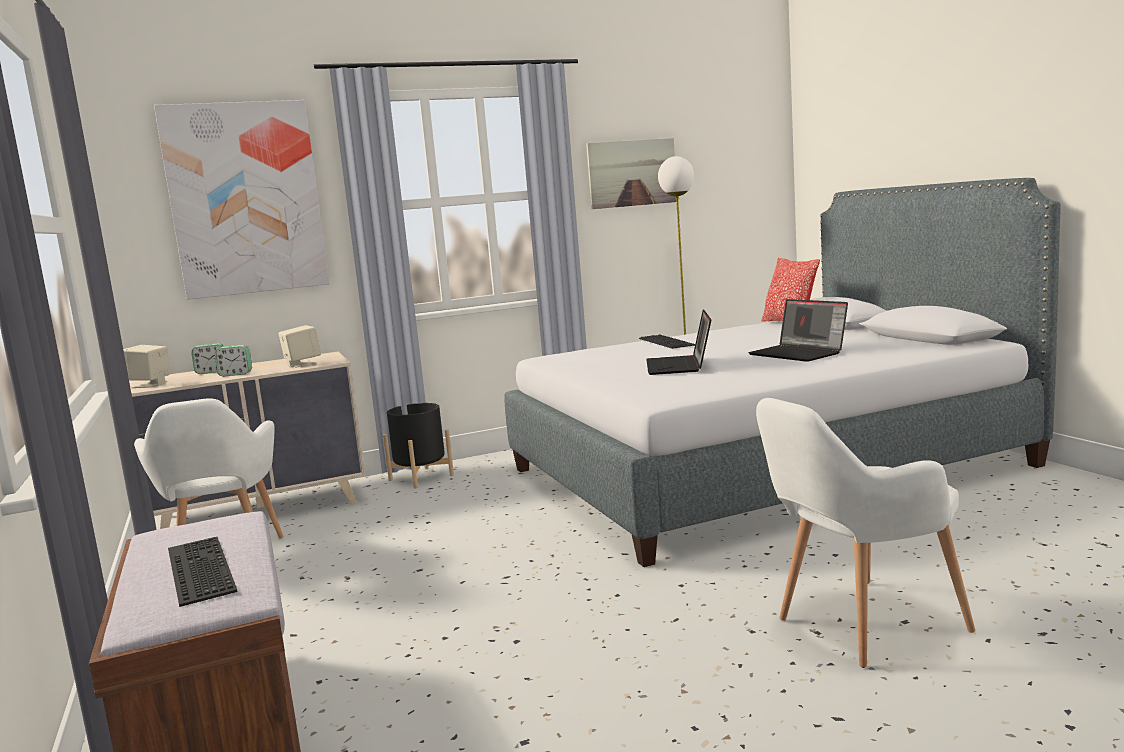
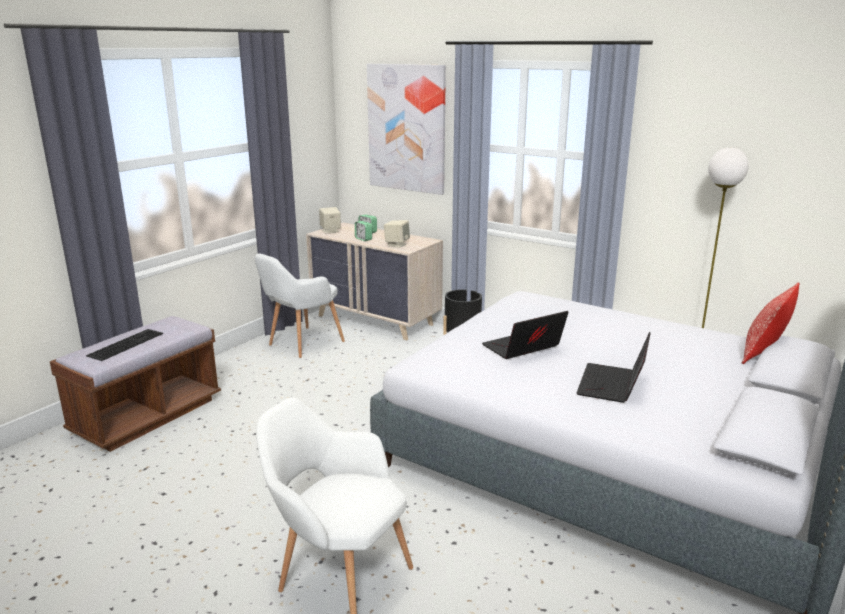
camera: 55 degrees right, 10 degrees up
picture [586,138,676,209] -> none
keyboard [639,334,695,349] -> none

